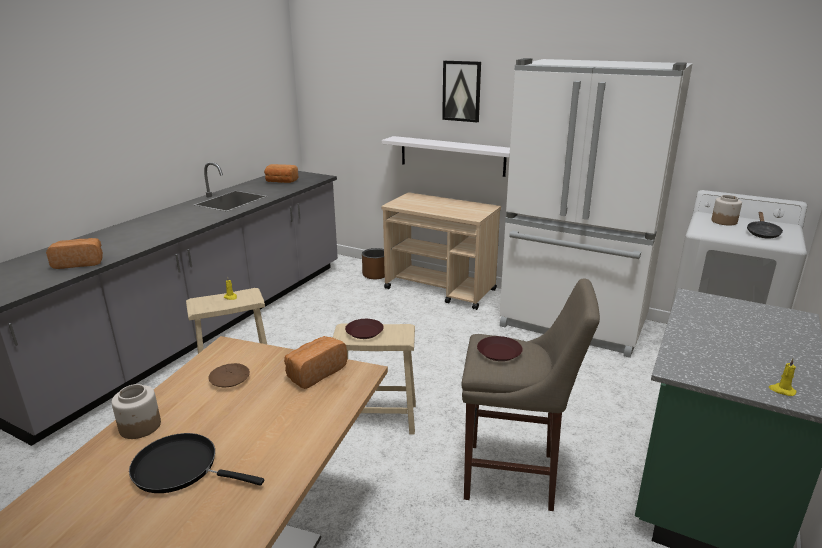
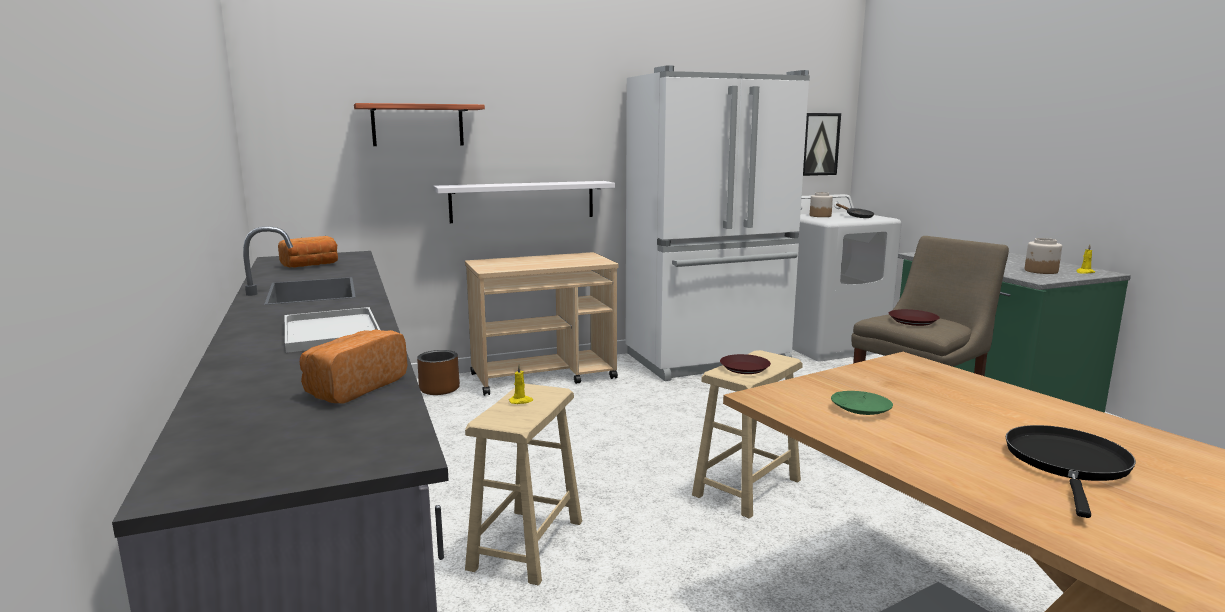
camera: 50 degrees left, 10 degrees down
jar [111,384,161,439] -> jar moved to [1025,238,1062,274]
black frying pan [129,433,264,493] -> black frying pan turned 150 degrees clockwise [1006,425,1136,518]
brown plate [208,363,250,387] -> green plate [831,391,893,415]
bread [284,336,347,389] -> none
picture [442,61,481,123] -> picture moved to [803,113,841,176]
none -> white tray [285,307,380,353]
none -> shelf [354,103,485,146]

